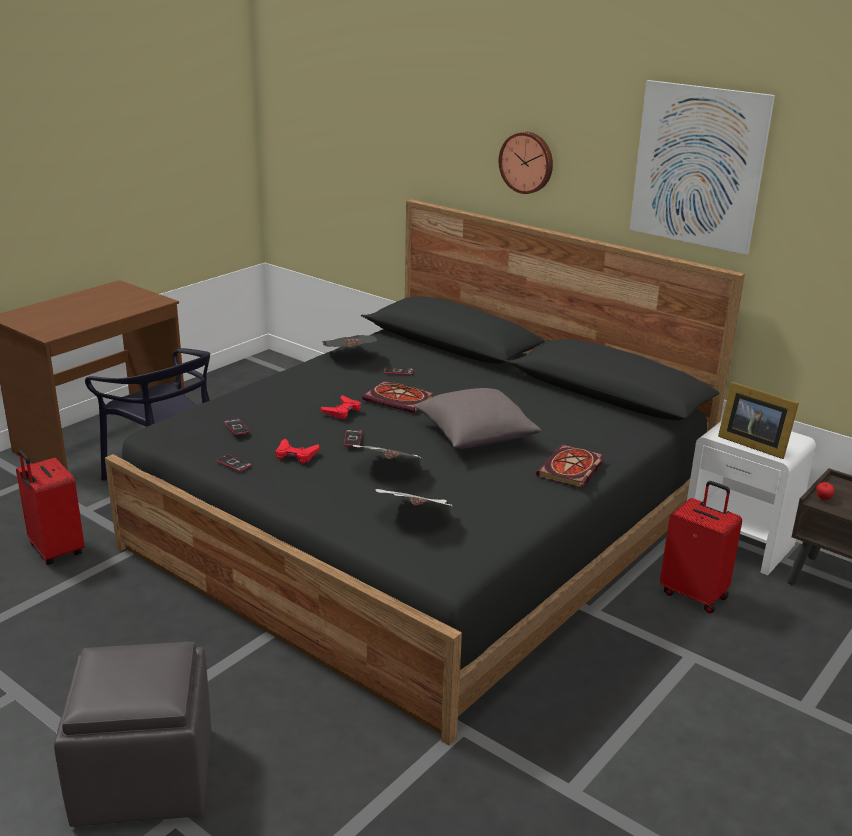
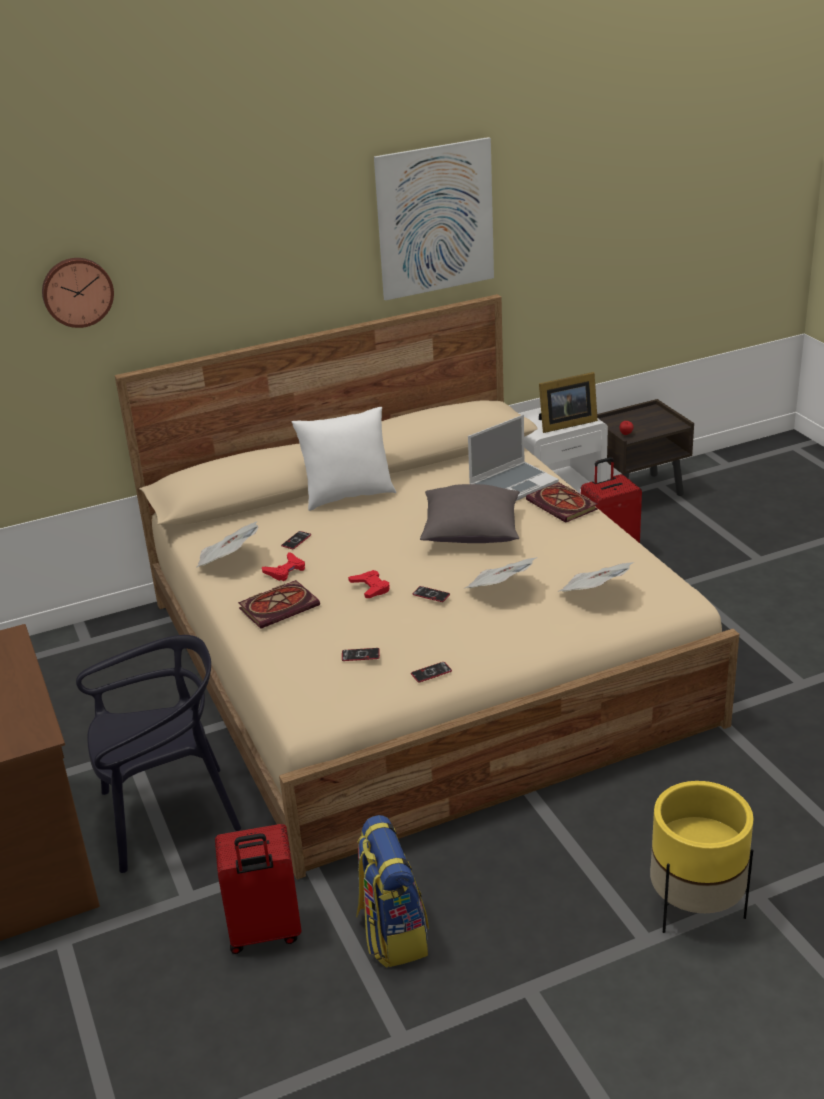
camera: 60 degrees left, 5 degrees up
grey ottoman [54,642,211,827] -> yellow planter [650,781,754,933]
black bed [105,199,745,745] -> beige bed [115,294,739,880]
red game controller [276,439,319,463] -> red game controller moved to [262,552,305,581]
book [362,381,434,413] -> book moved to [238,580,320,629]
wall clock [499,132,553,194] -> wall clock moved to [42,258,114,328]
none -> white pillow [292,407,396,511]
none -> backpack [356,815,429,968]
none -> laptop [468,415,559,501]

